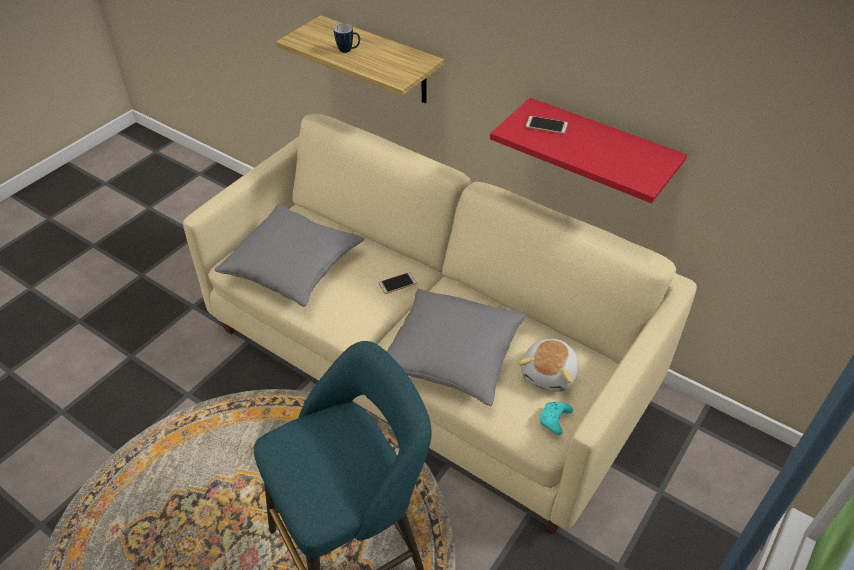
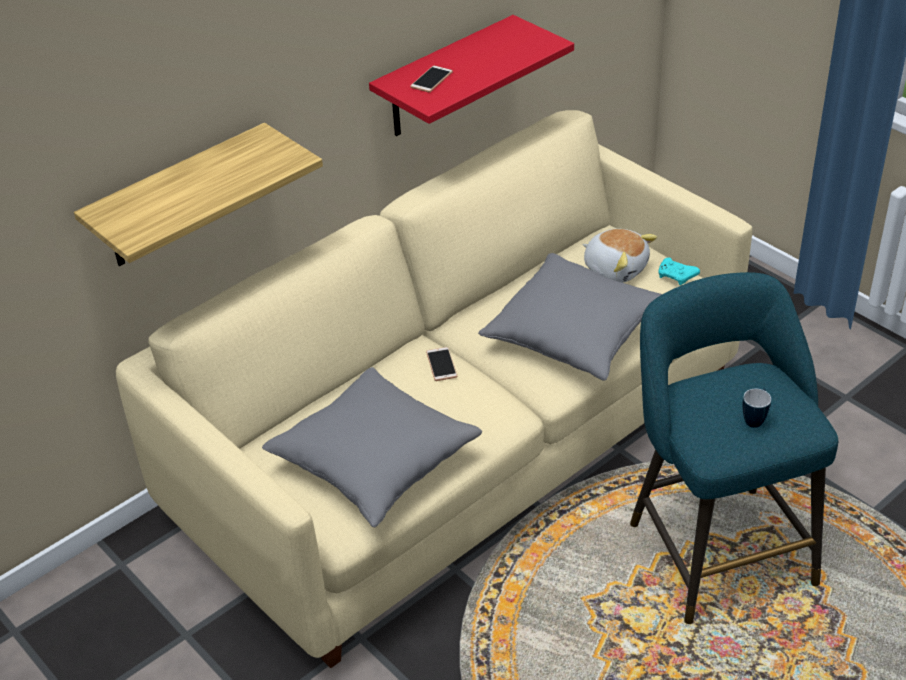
camera: 75 degrees left, 5 degrees down
mug [334,24,360,53] -> mug moved to [743,388,771,428]

